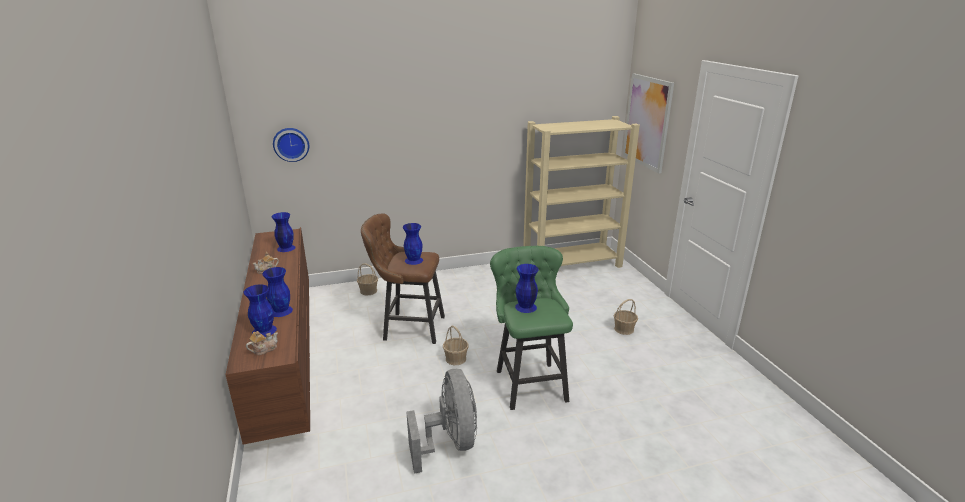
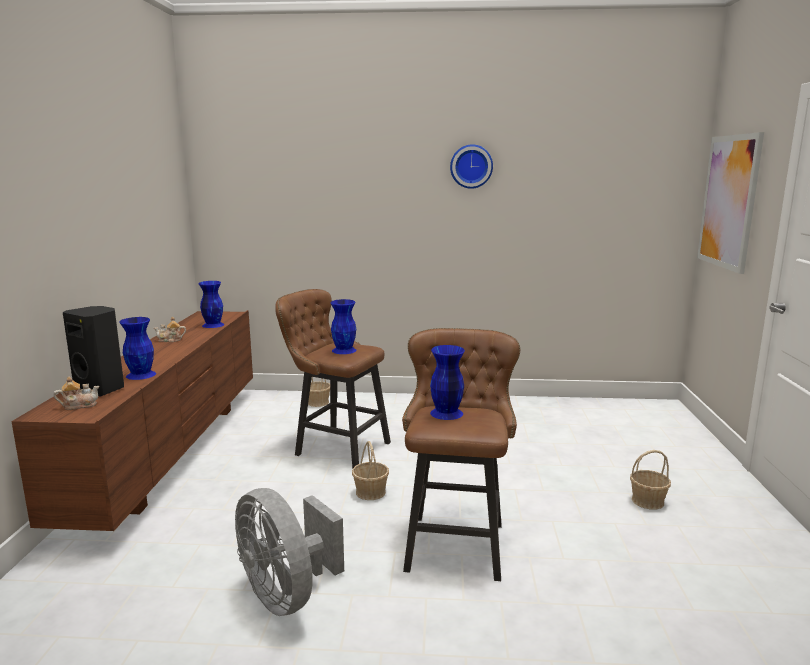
camera: 20 degrees right, 10 degrees down
blue vase [243,284,277,337] -> black speaker [63,306,124,396]
wall clock [273,128,309,162] -> wall clock moved to [450,144,493,189]
grey fan [406,369,477,474] -> grey fan turned 135 degrees clockwise [235,488,344,616]
green stool [490,246,573,410] -> brown stool [402,328,520,581]
beige bookcase [523,116,640,268] -> none

